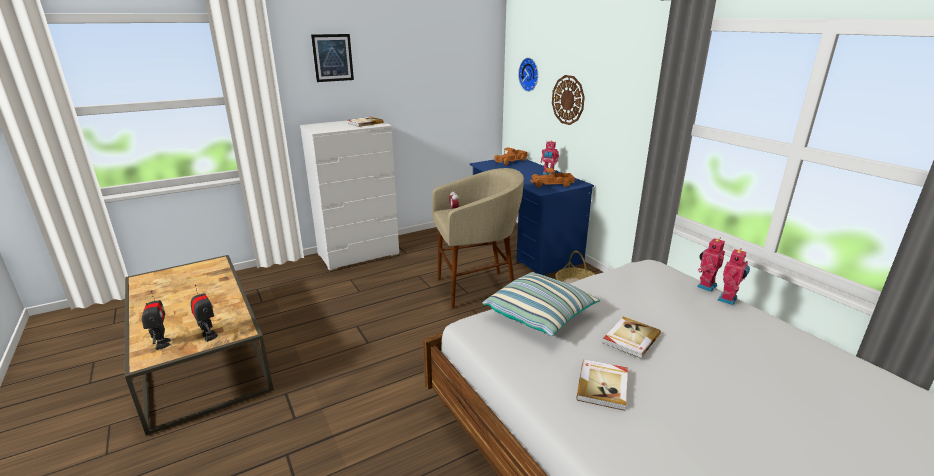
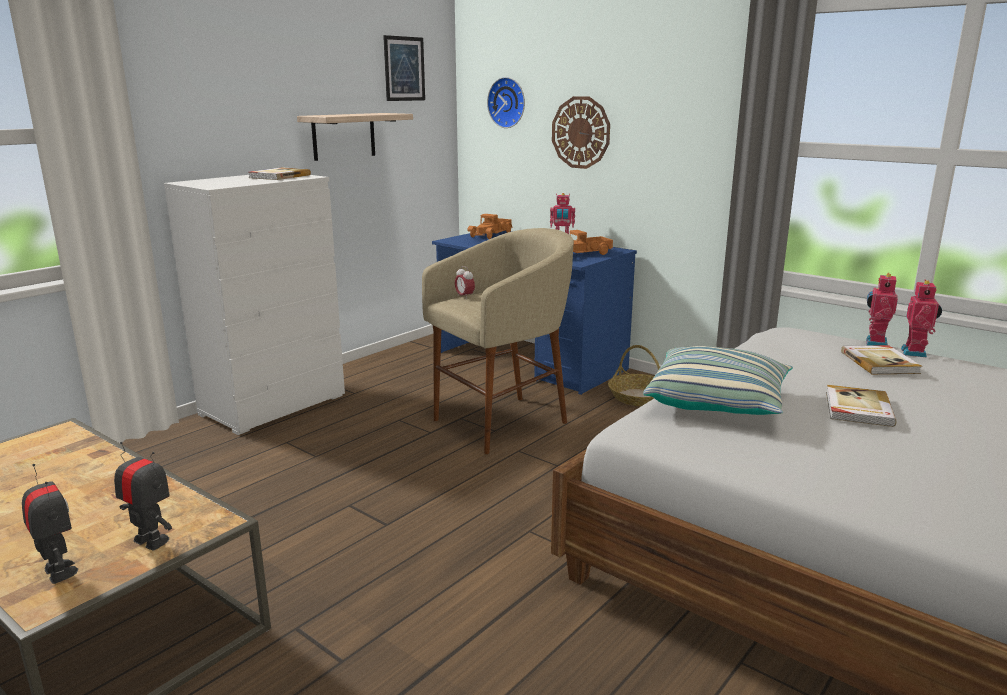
camera: 20 degrees left, 5 degrees down
picture [311,34,354,82] -> picture moved to [383,35,425,101]
book [576,359,628,411] -> book moved to [841,345,922,374]
none -> shelf [297,113,413,161]

